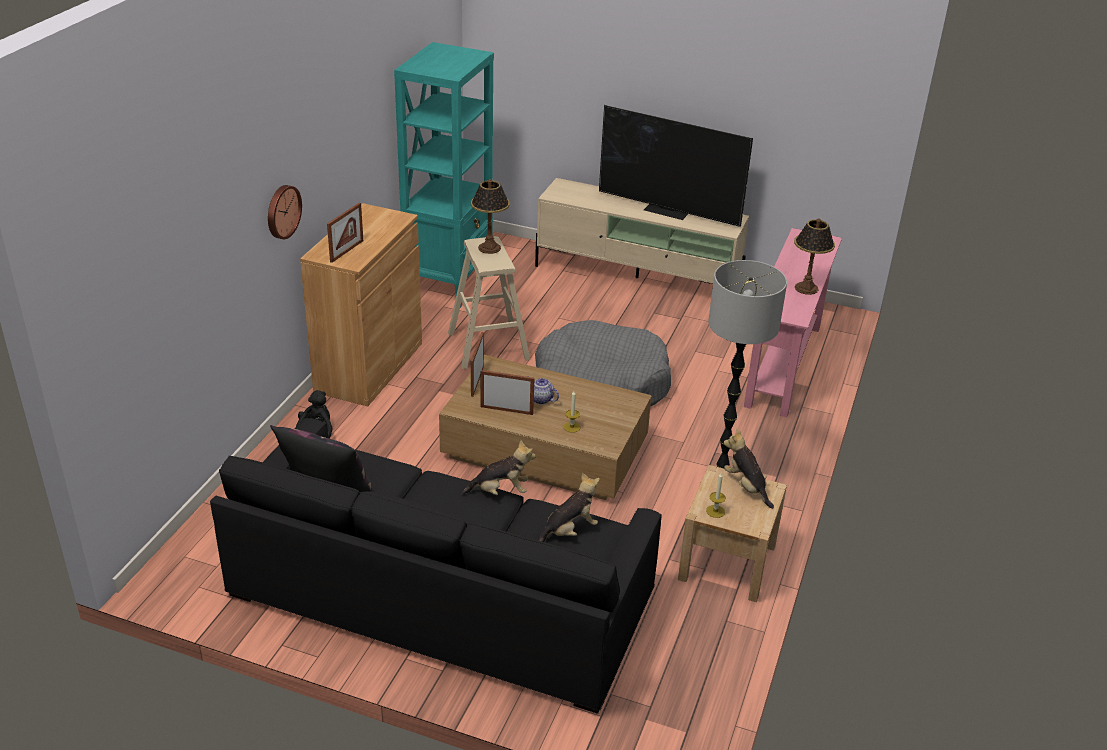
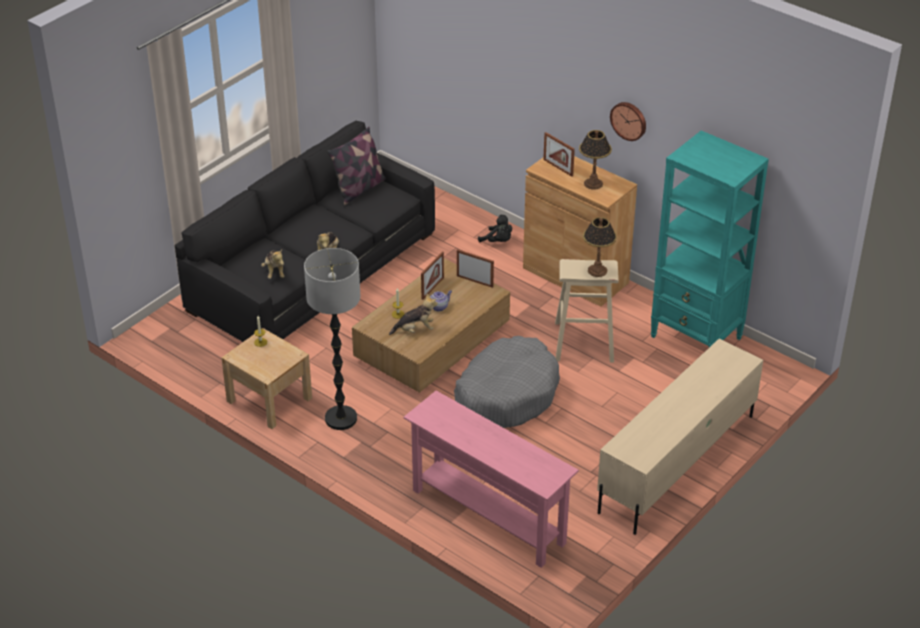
camera: 110 degrees right, 5 degrees up
wall clock [268,185,302,239] -> wall clock moved to [610,102,646,141]
television [599,105,753,227] -> none
plush toy [724,428,774,509] -> plush toy moved to [389,294,438,335]
table lamp [794,218,835,295] -> table lamp moved to [579,130,612,190]

